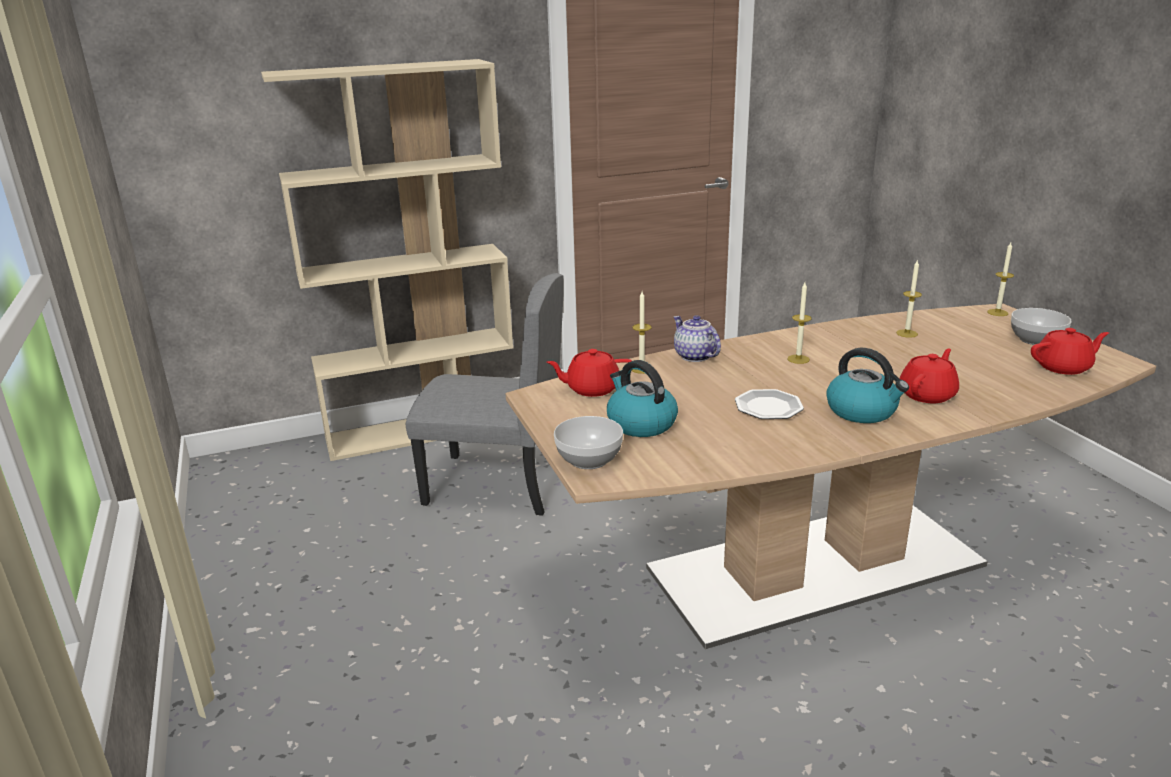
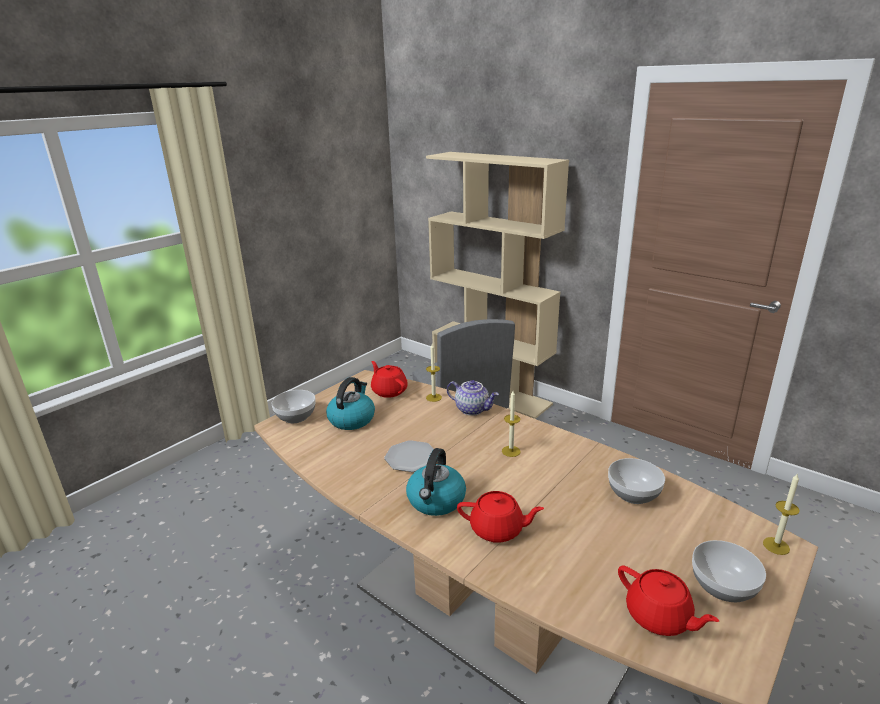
camera: 60 degrees right, 0 degrees up
teapot [674,315,721,362] -> teapot turned 90 degrees clockwise [447,380,499,416]
candle [896,259,922,338] -> bowl [608,458,665,504]

